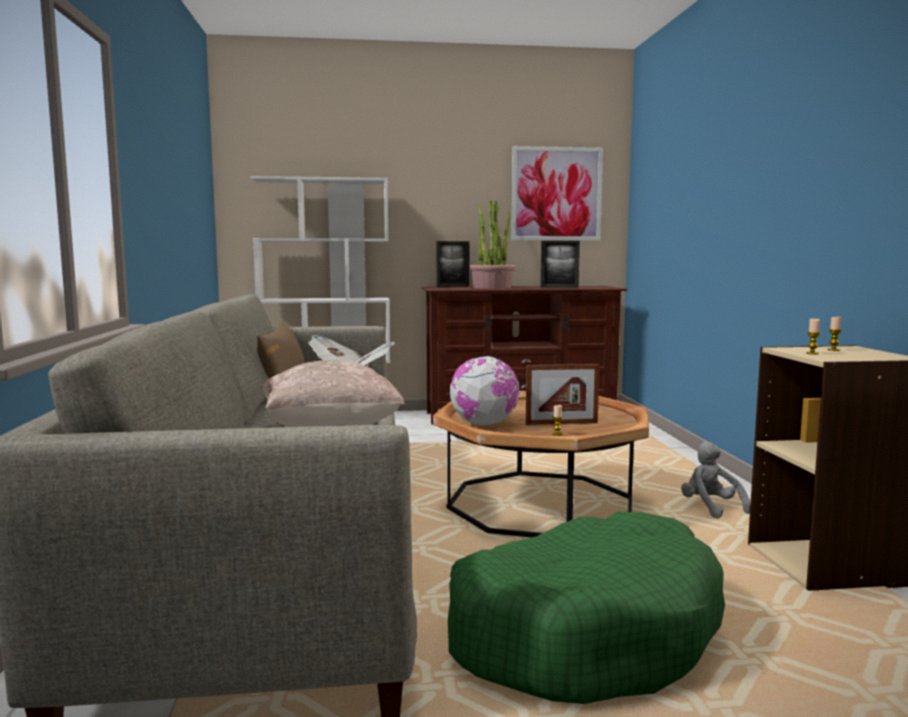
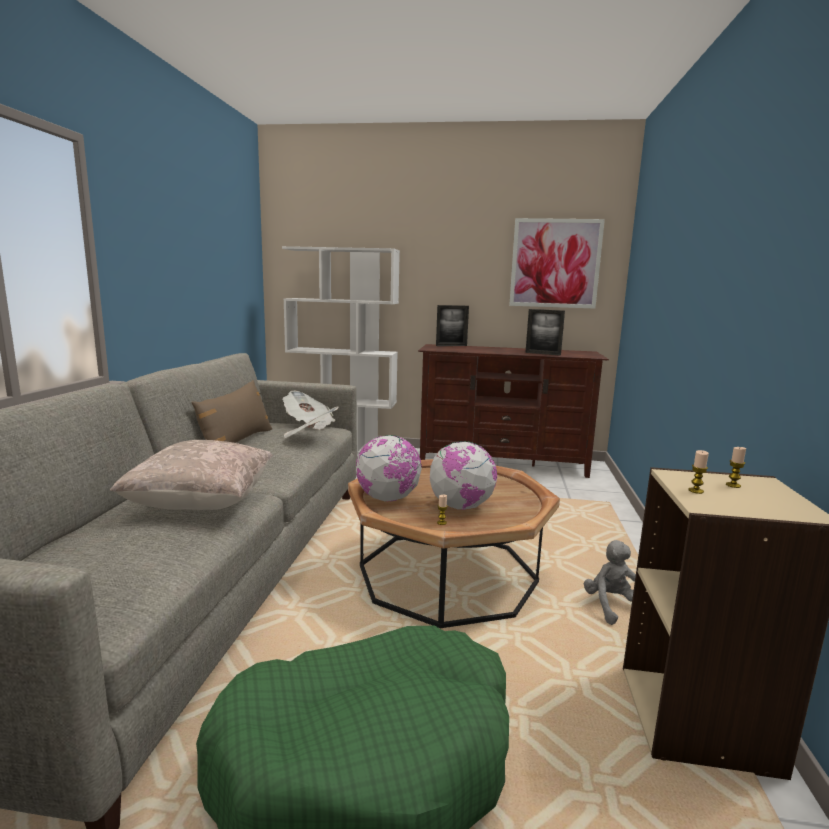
camera: 15 degrees right, 5 degrees up
potted plant [469,200,516,289] -> none
picture frame [526,364,600,425] -> globe [430,441,497,510]

